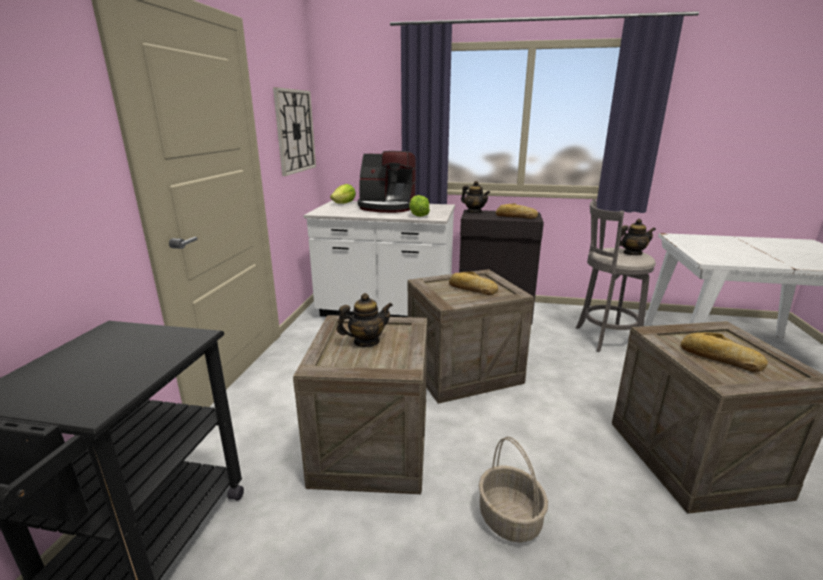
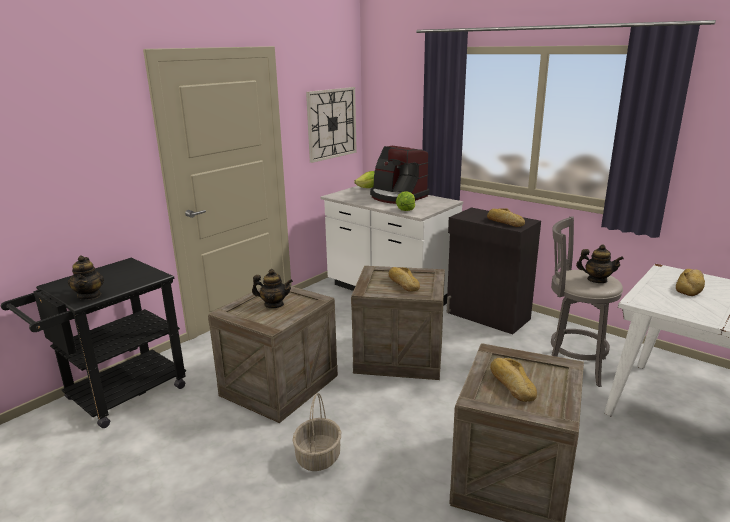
camera: 30 degrees right, 0 degrees up
teapot [461,181,490,213] -> teapot moved to [68,255,104,300]
none -> bread [676,269,705,296]

